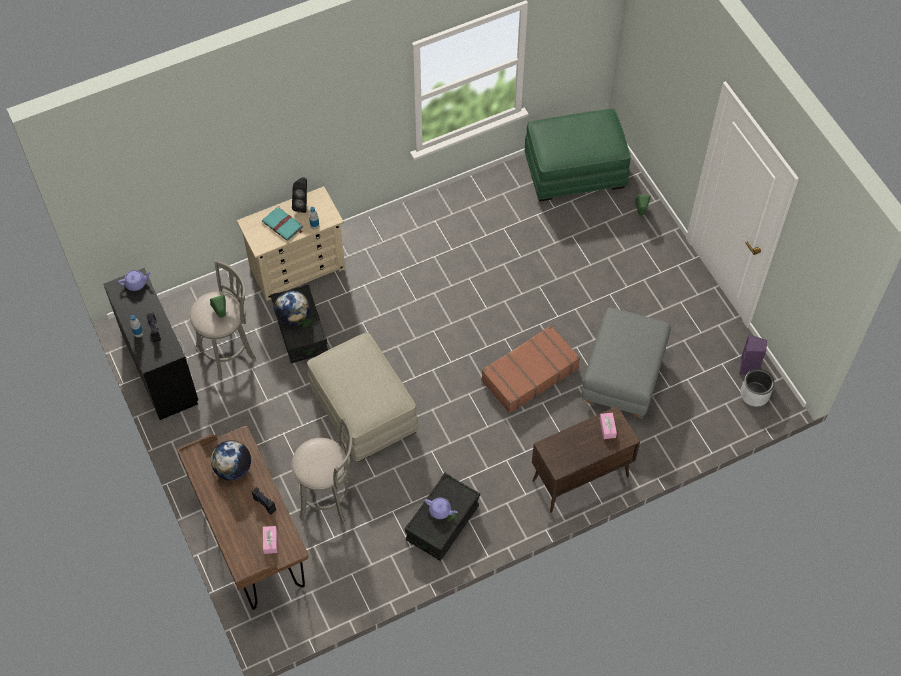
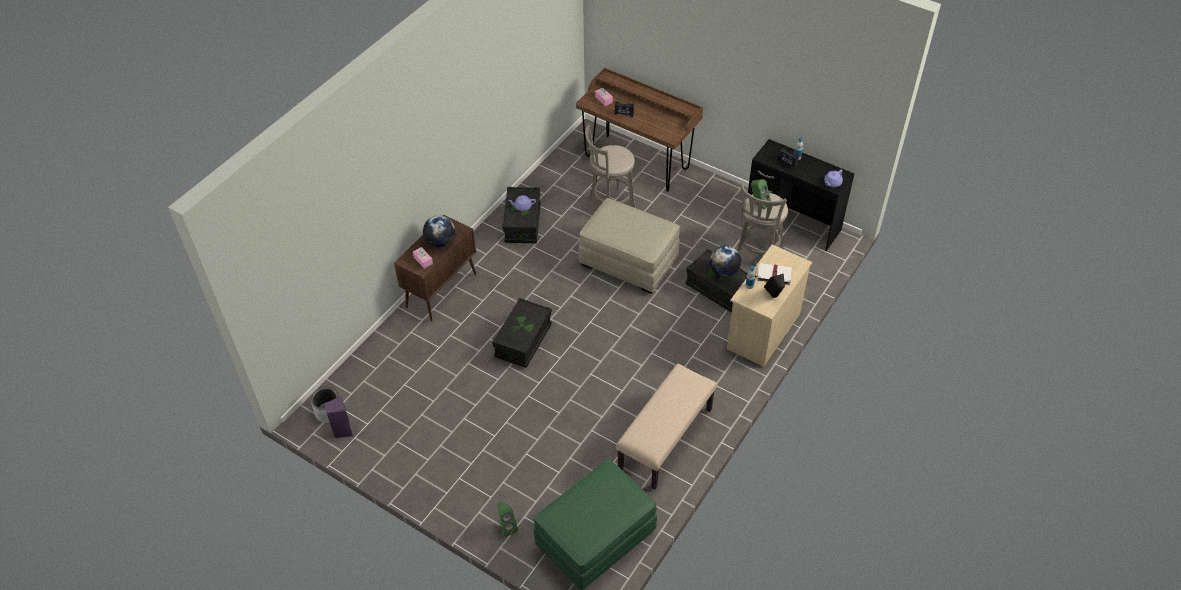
camera: 150 degrees right, 10 degrees down
globe [211,440,251,480] -> globe moved to [423,215,455,248]
turquoise book [262,206,303,241] -> white book [756,263,792,285]
brown suitcase [481,325,580,414] -> black storage box [492,298,552,368]
grey ottoman [582,308,671,419] -> none
none -> beige bench [616,363,717,490]

